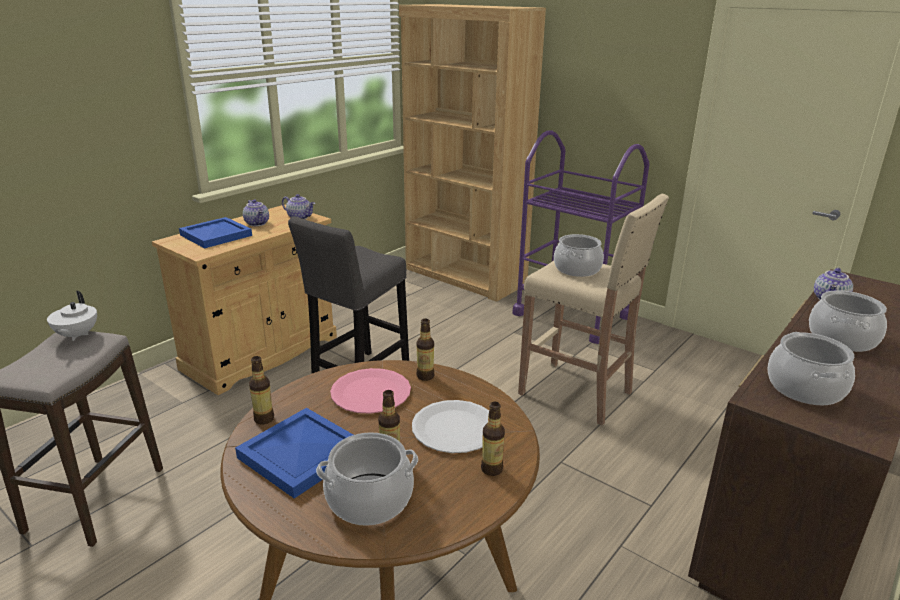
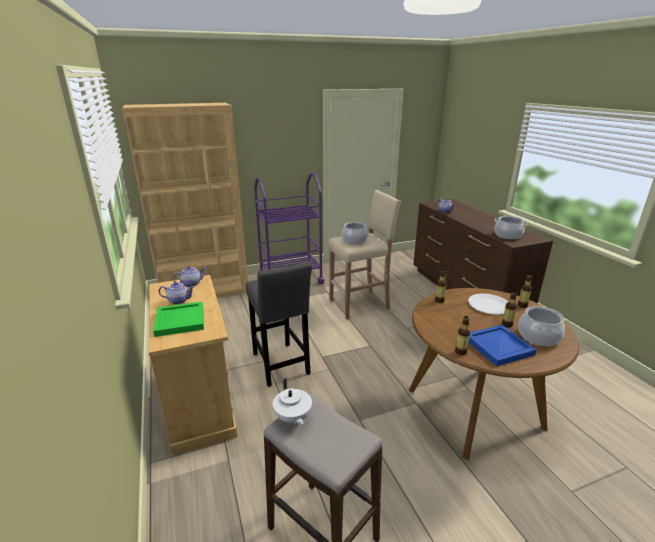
camera: 60 degrees left, 0 degrees up
white teapot [47,291,97,341] -> white teapot turned 45 degrees clockwise [273,378,312,425]
blue tray [179,217,252,248] -> green tray [153,301,204,337]
pink plate [330,368,411,414] -> none
cooking pot [809,290,887,352] -> none

